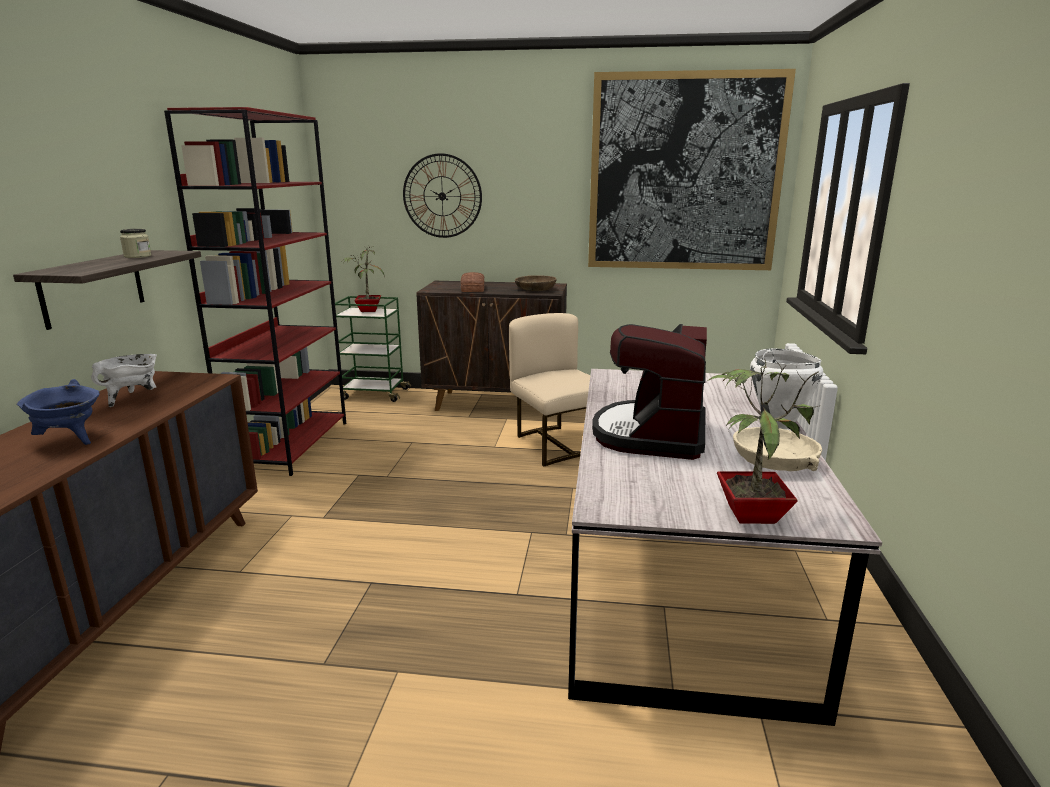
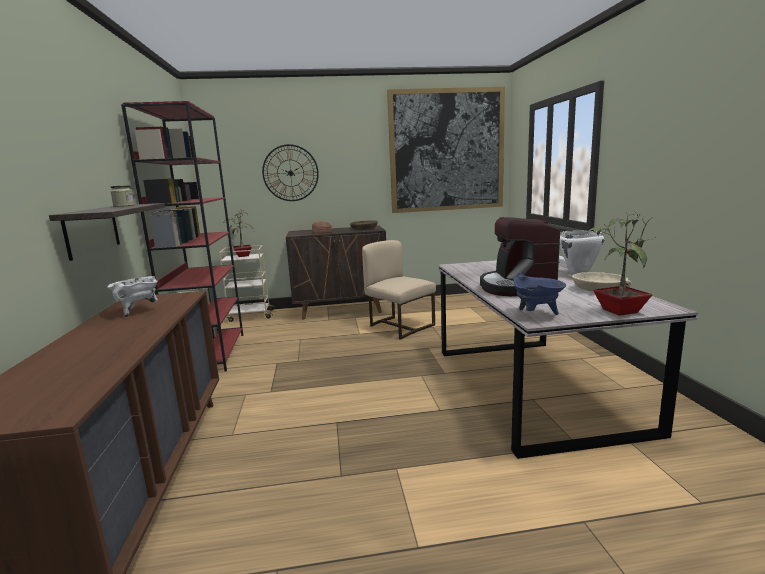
camera: 15 degrees left, 5 degrees down
blue cooking pot [16,379,100,445] -> blue cooking pot moved to [513,272,566,315]
green cart [335,296,411,402] -> beige cart [219,245,275,322]

